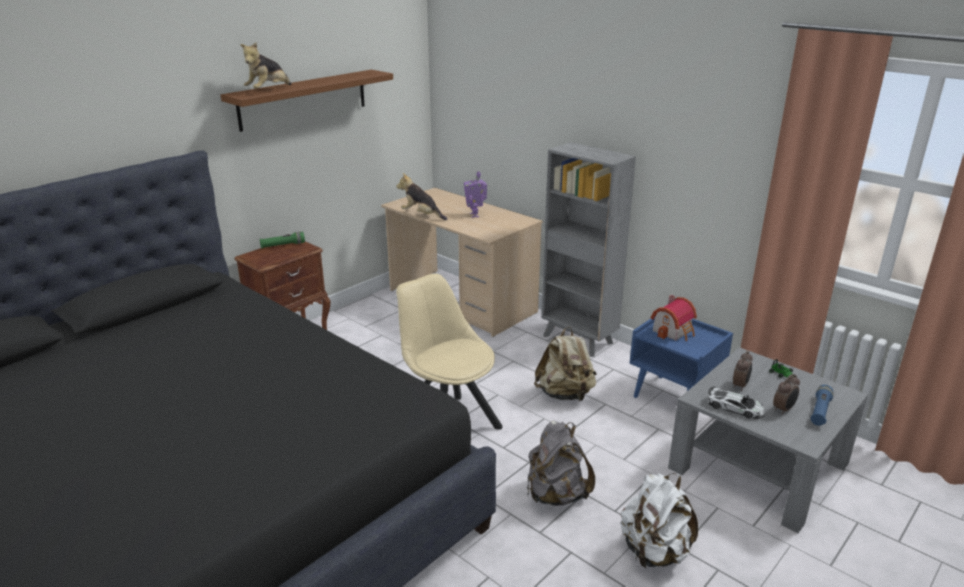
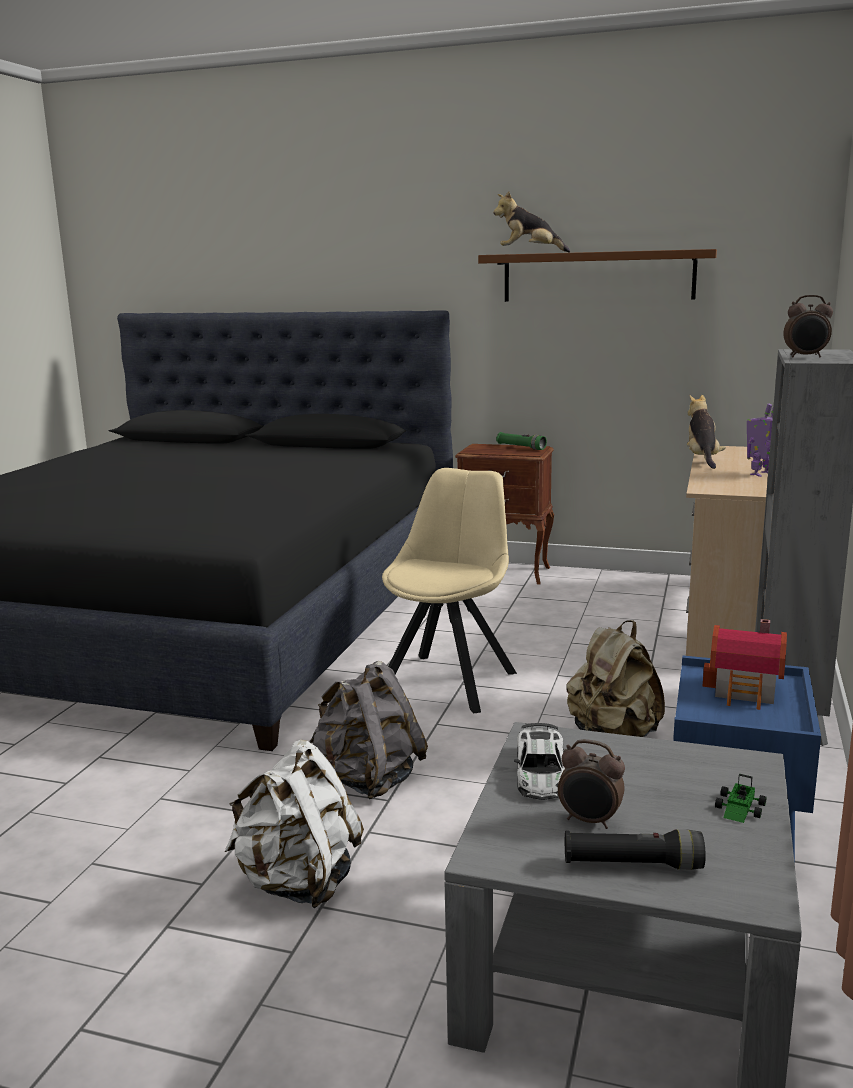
camera: 65 degrees right, 10 degrees down
alarm clock [733,351,753,391] -> alarm clock moved to [783,295,833,357]
blue flashlight [811,385,834,426] -> black flashlight [565,829,706,870]

